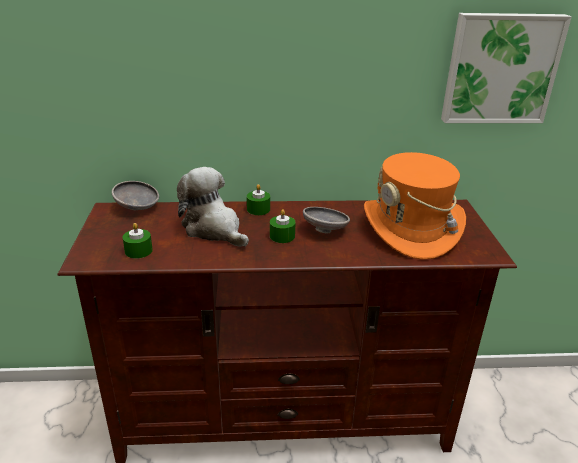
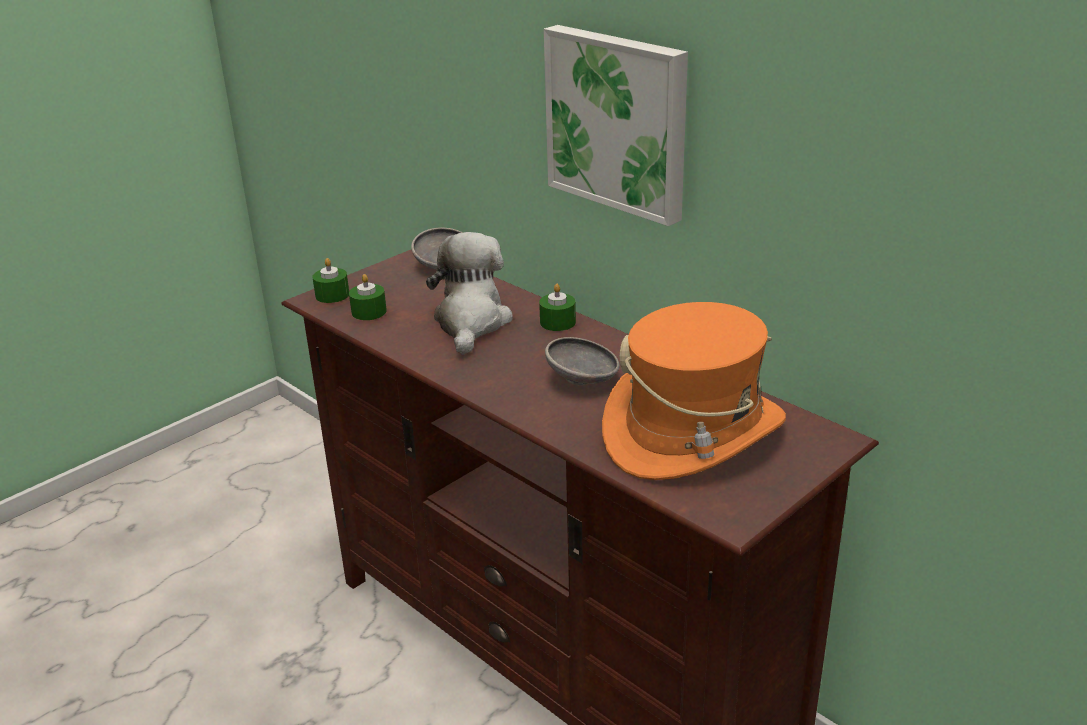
camera: 50 degrees right, 0 degrees up
green candle [270,209,295,243] -> green candle moved to [312,258,349,303]
picture [441,13,572,123] -> picture moved to [544,25,688,226]

